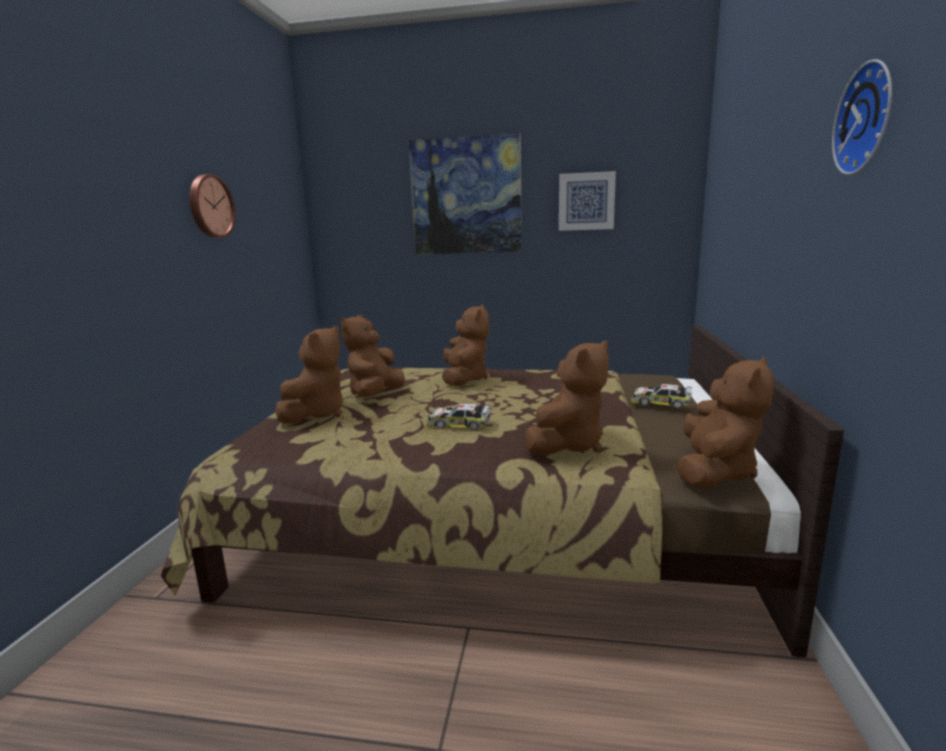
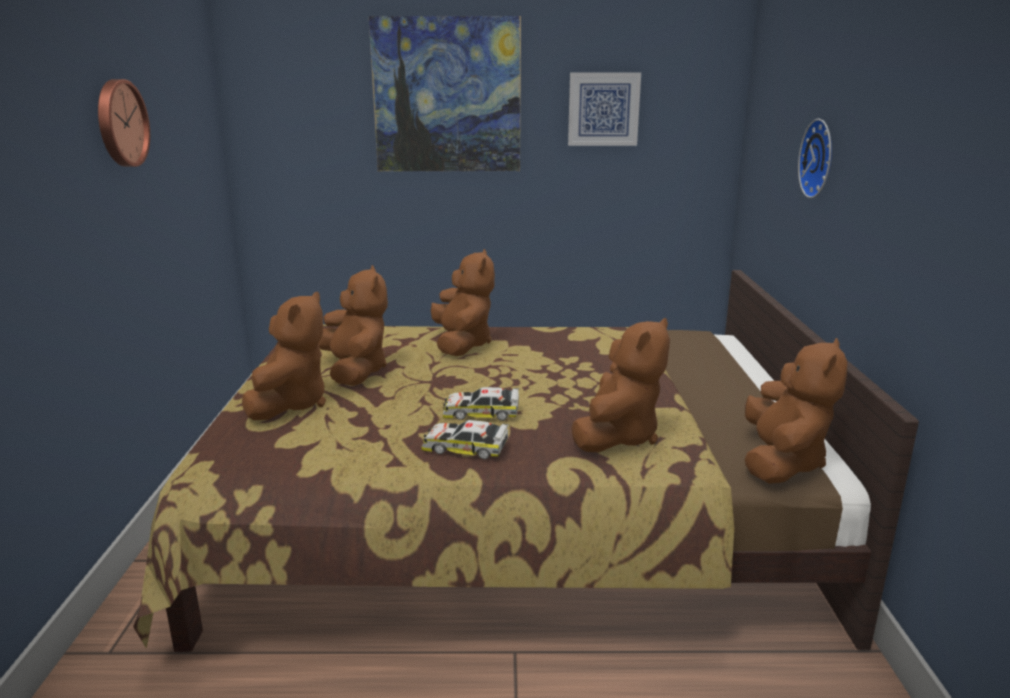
camera: 10 degrees left, 5 degrees up
brown plush toy [341,315,405,397] -> brown plush toy turned 150 degrees clockwise [318,265,388,386]
toy car [631,384,692,408] -> toy car moved to [422,420,509,459]
wall clock [832,59,892,175] -> wall clock moved to [798,119,832,198]

